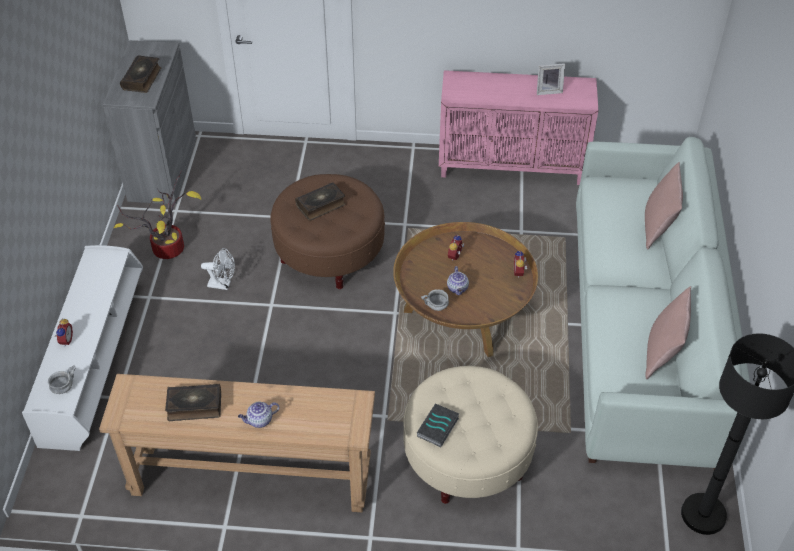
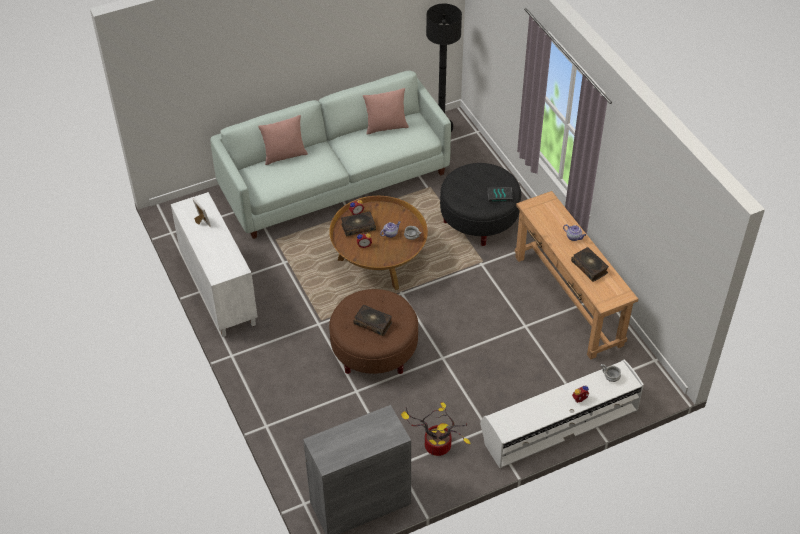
camera: 120 degrees left, 0 degrees up
book [120,55,162,93] -> book moved to [341,211,376,237]
white fan [201,248,235,290] -> none
beige ottoman [403,366,538,504] -> black ottoman [440,163,521,246]
pink cabinet [439,70,598,185] -> white cabinet [171,192,258,337]

